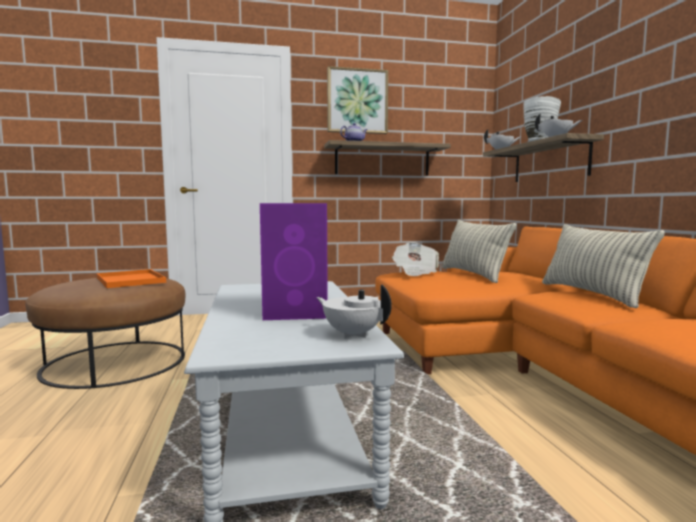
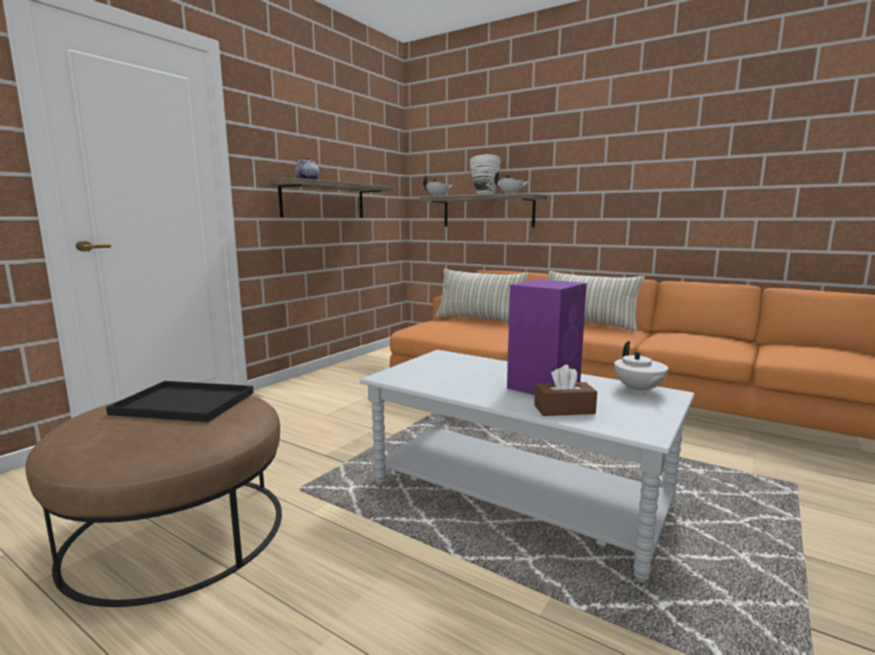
camera: 45 degrees left, 5 degrees up
orange tray [97,269,166,288] -> black tray [106,381,254,422]
white teapot [316,284,392,339] -> white teapot turned 90 degrees counterclockwise [614,341,668,395]
picture [327,66,388,134] -> none
newspaper [392,242,439,276] -> none
none -> brown tissue box [534,365,597,416]

